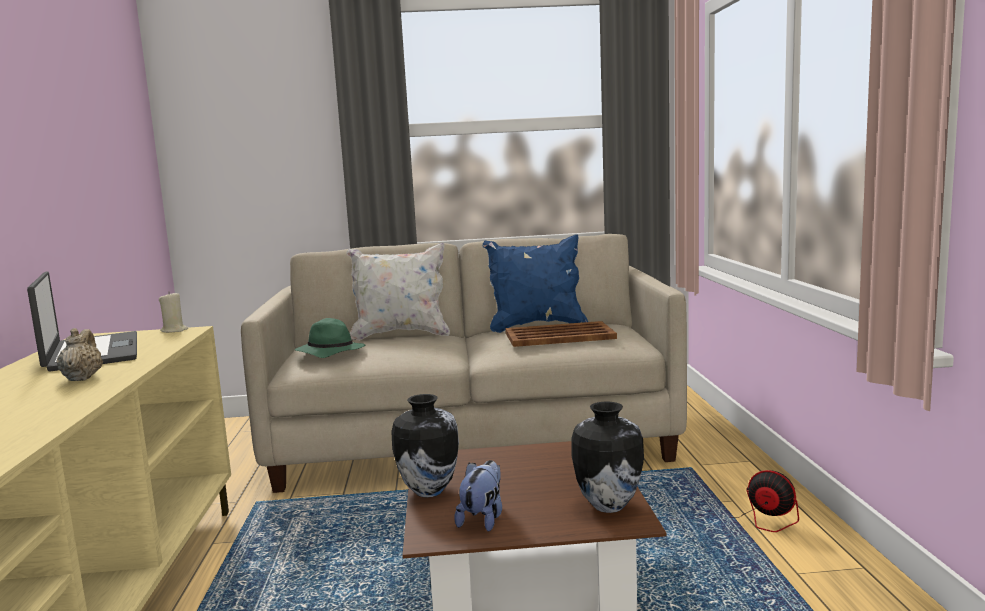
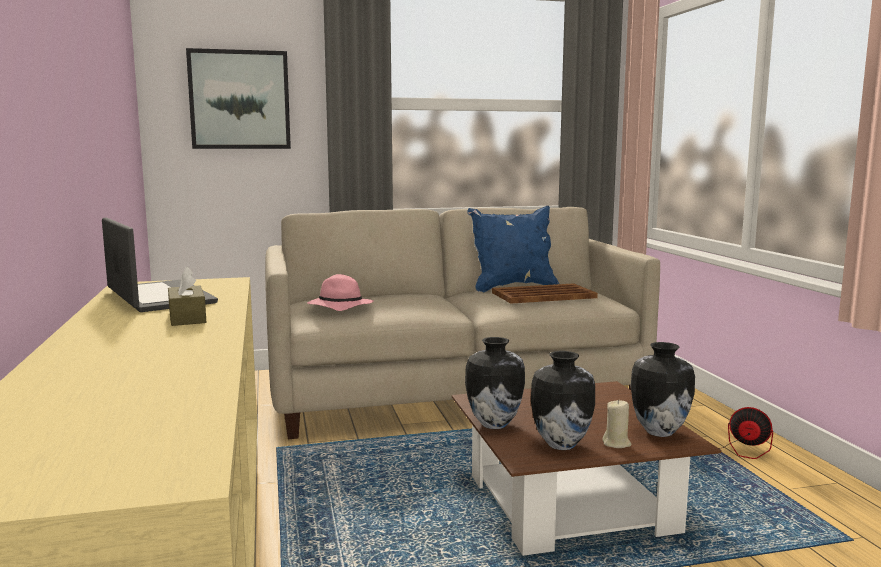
camera: 10 degrees left, 0 degrees up
beige teapot [56,328,103,381] -> brown tissue box [168,266,206,326]
beige candle [159,293,188,333] -> beige candle moved to [602,399,631,448]
green hat [295,318,365,358] -> pink hat [307,274,374,311]
white pillow [346,243,450,341] -> none
plush toy [455,460,502,532] -> vase [531,351,595,450]
none -> picture [186,48,291,149]

